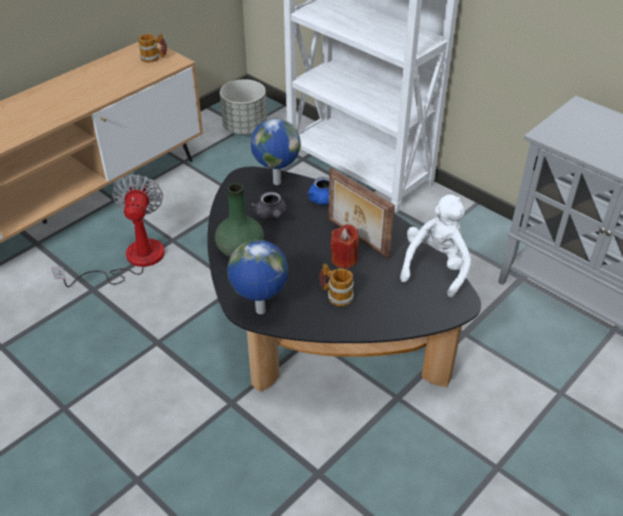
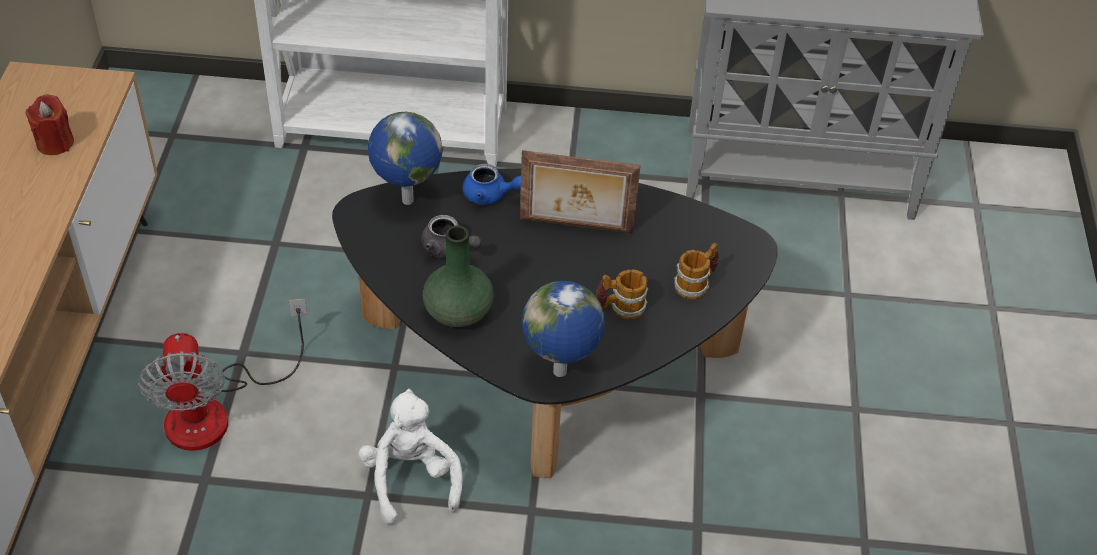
camera: 40 degrees left, 5 degrees up
fan [51,175,165,287] -> fan turned 150 degrees counterclockwise [138,298,307,451]
mug [138,34,167,63] -> mug moved to [674,243,719,300]
grey planter [220,79,267,134] -> none
red candle [330,224,359,269] -> red candle moved to [25,94,74,155]
white plush toy [400,194,471,298] -> white plush toy moved to [358,389,463,524]

